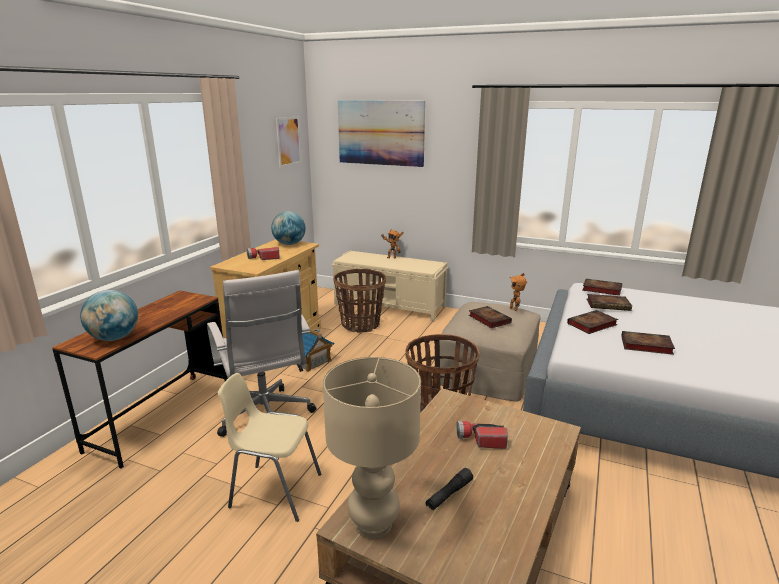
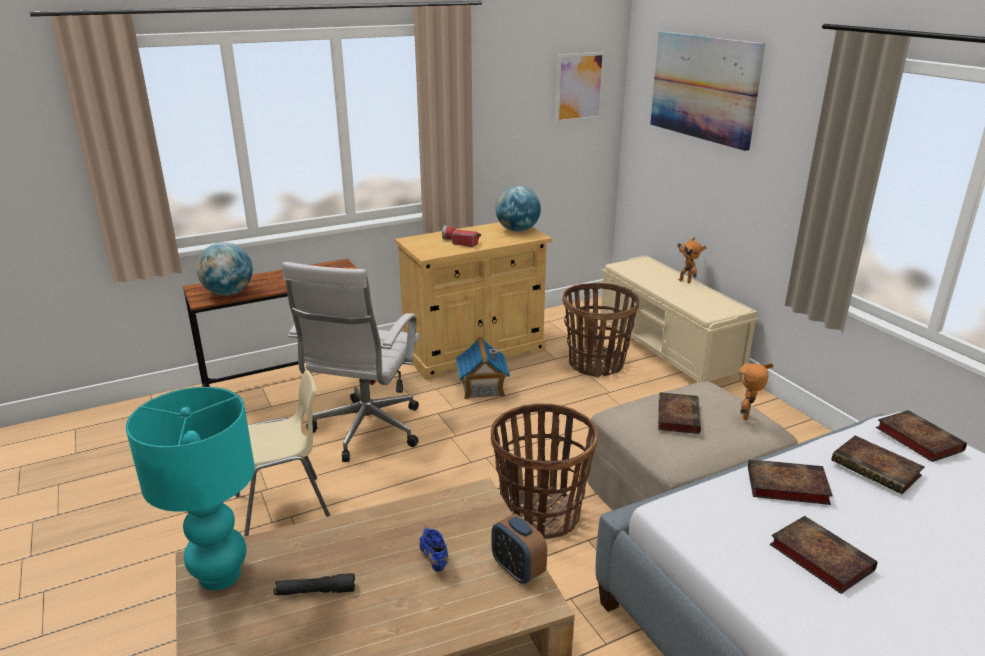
camera: 40 degrees right, 5 degrees up
beige chair [218,373,321,522] -> beige chair turned 105 degrees clockwise [235,370,330,536]
beige table lamp [323,357,421,539] -> turquoise table lamp [126,387,255,590]
flashlight [456,421,508,449] -> blue shoe [419,526,448,572]
none -> alarm clock [492,514,547,584]

